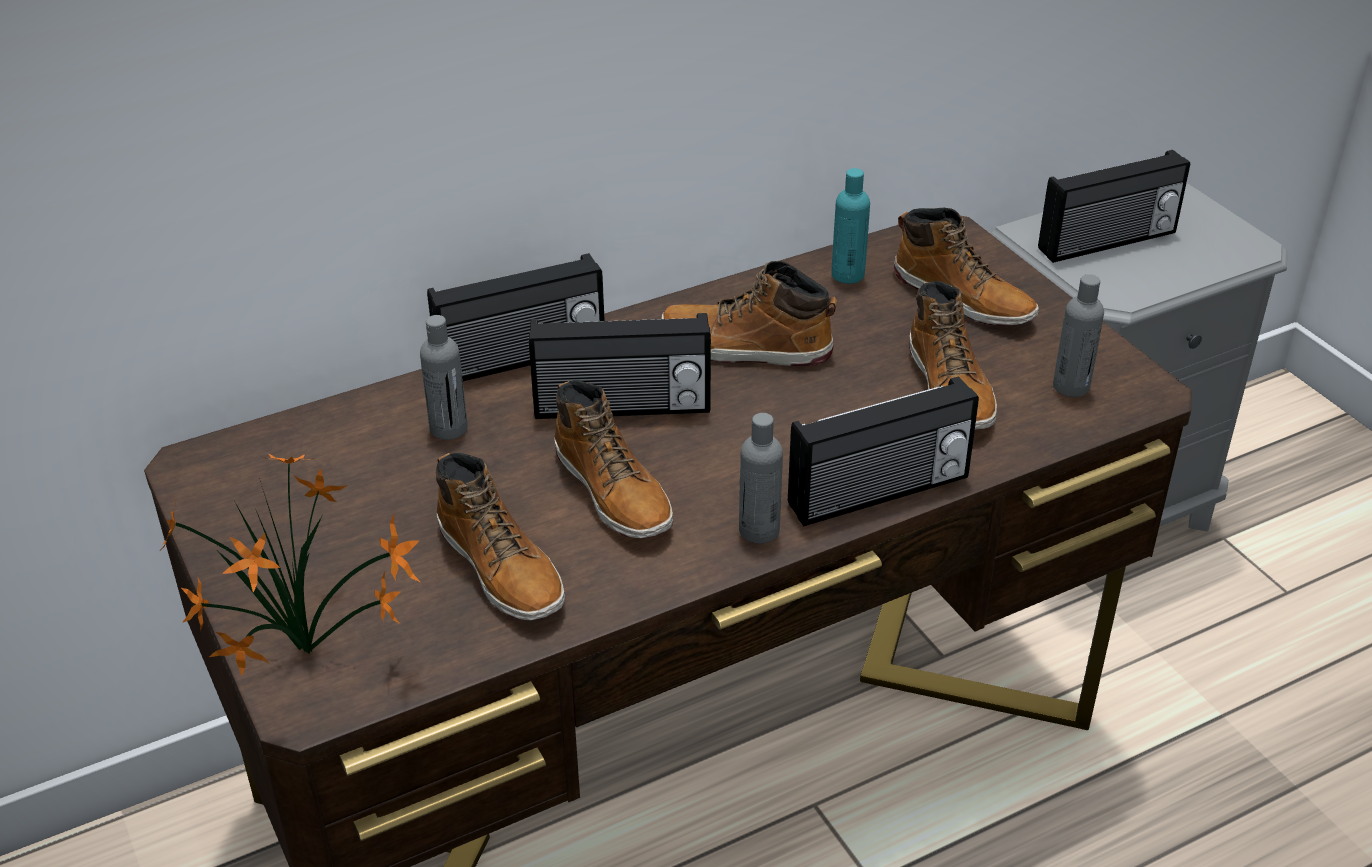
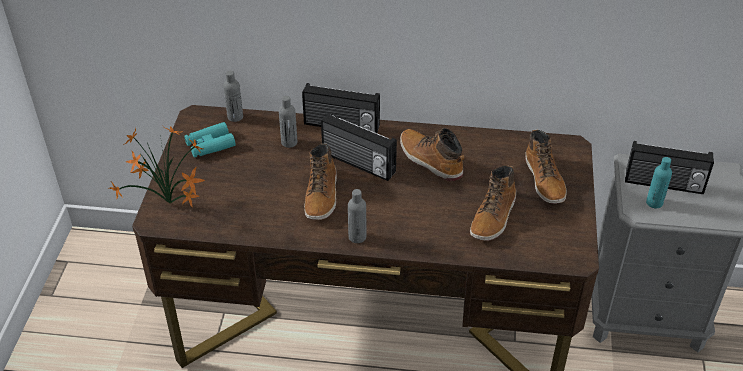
camera: 35 degrees right, 5 degrees up
boot [436,453,565,620] -> none
radio [788,376,979,526] -> none
turquoise bottle [831,168,870,284] -> turquoise bottle moved to [646,157,672,208]
grey bottle [1053,274,1104,397] -> grey bottle moved to [223,71,243,122]
none -> turquoise binoculars [184,122,236,158]

